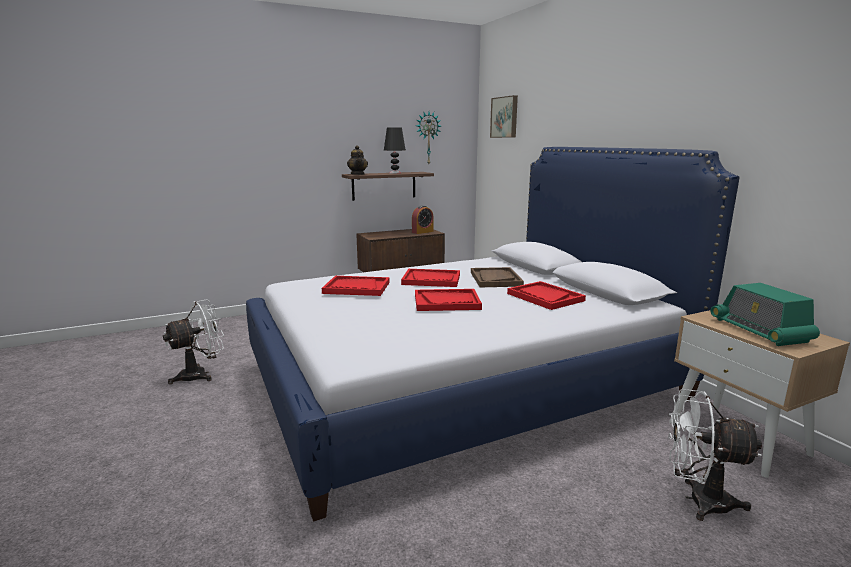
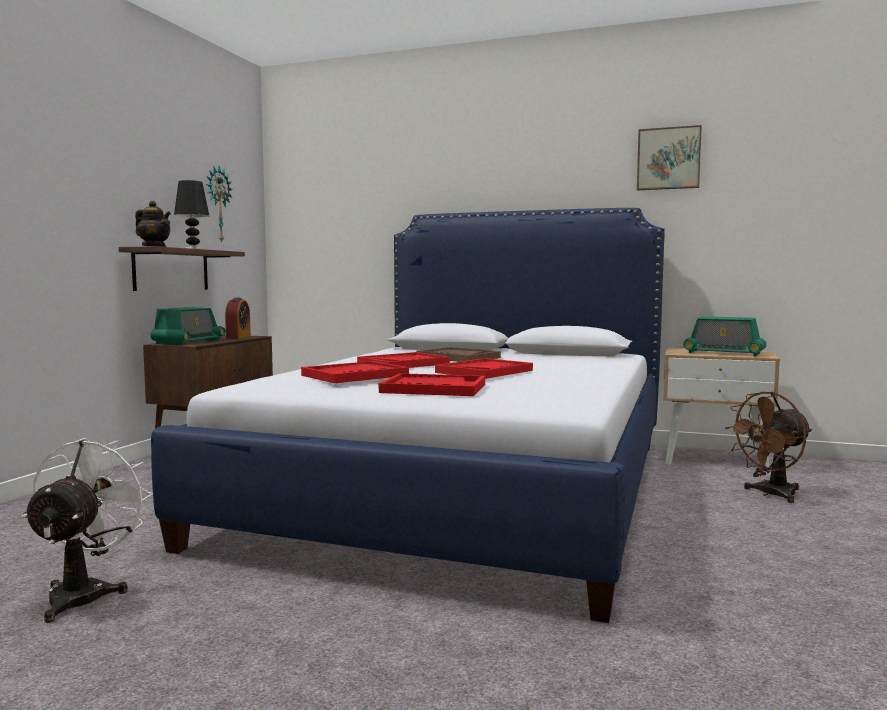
camera: 45 degrees left, 10 degrees down
picture [490,95,518,138] -> picture moved to [637,125,702,190]
red tray [507,281,586,310] -> red tray moved to [379,373,485,396]
white fan [668,389,762,521] -> brown fan [725,392,812,503]
none -> radio [150,307,226,345]

